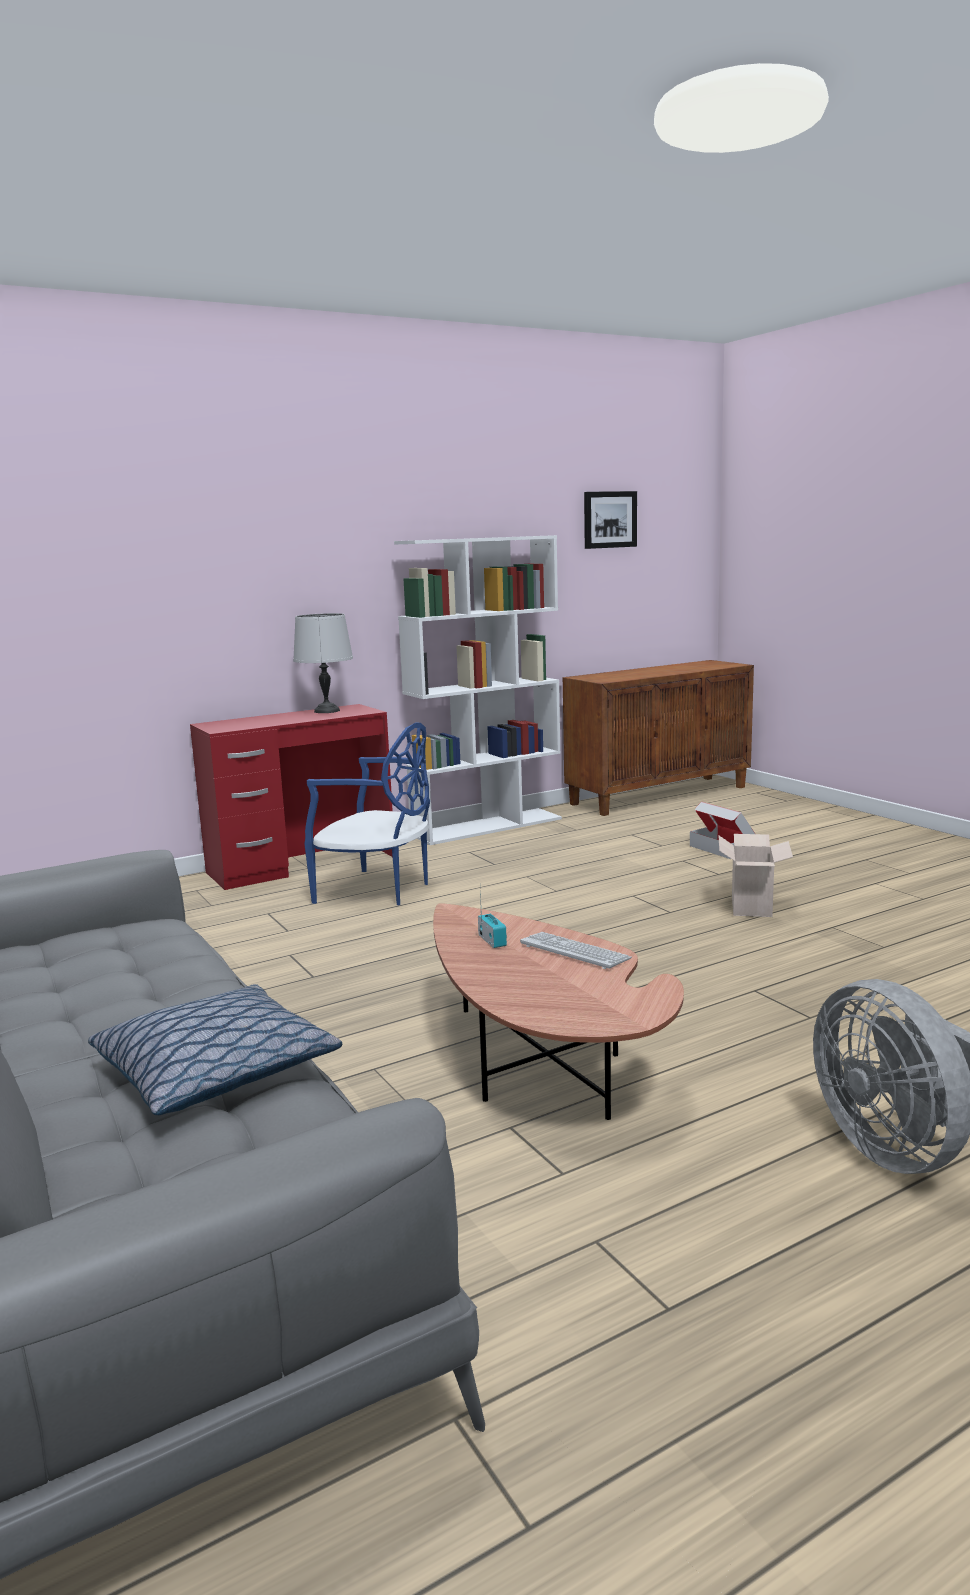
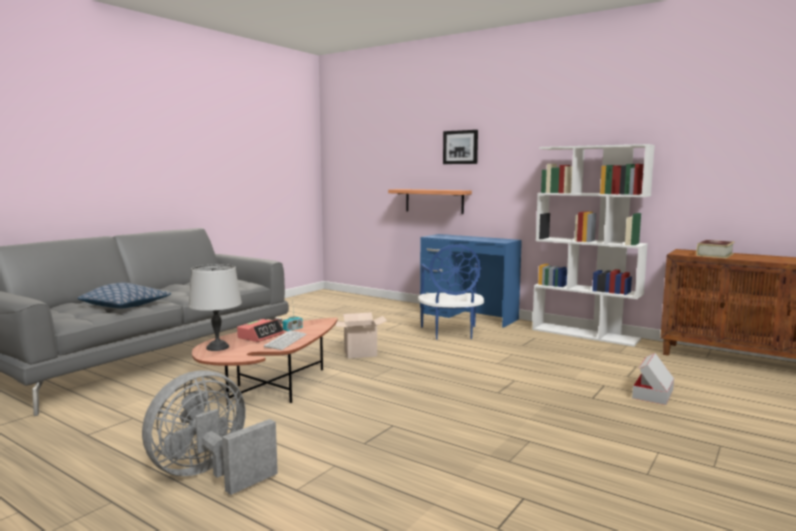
camera: 65 degrees right, 5 degrees down
red desk [190,704,393,890] -> blue desk [420,234,522,328]
grey table lamp [293,613,353,713] -> grey table lamp moved to [189,264,242,351]
picture [584,491,637,549] -> picture moved to [443,130,478,164]
cardboard box [719,834,793,917] -> cardboard box moved to [335,312,387,359]
none -> alarm clock [237,319,284,342]
none -> shelf [388,189,472,214]
none -> book [696,240,735,258]

